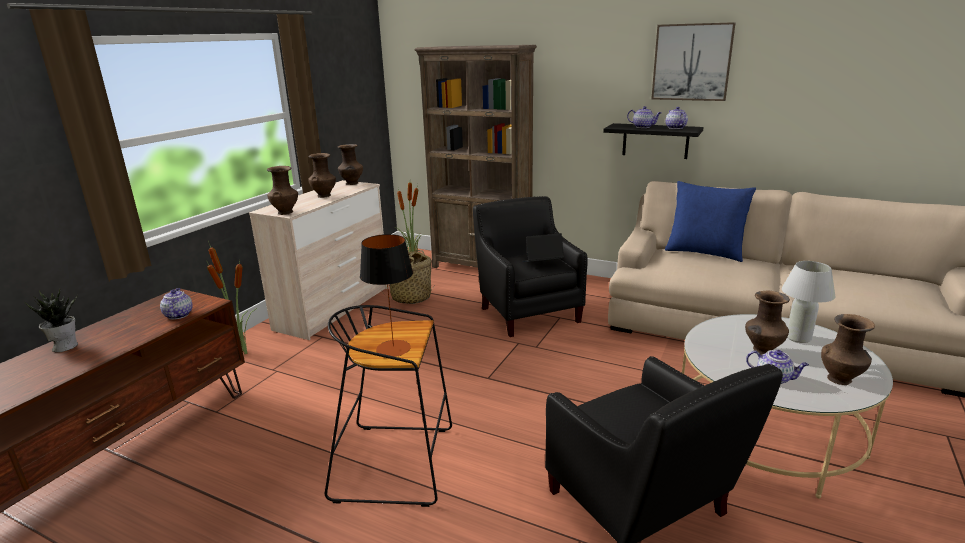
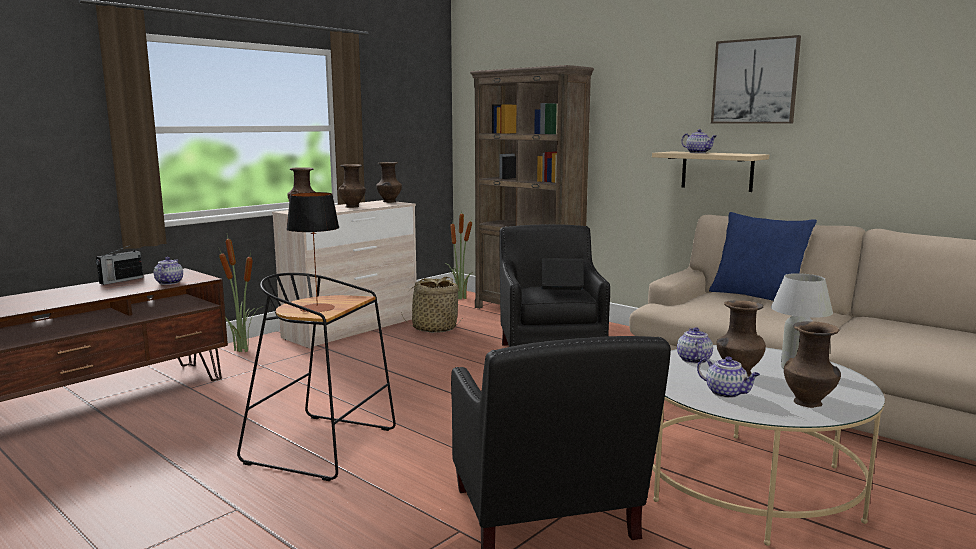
camera: 15 degrees right, 10 degrees down
potted plant [25,289,78,352] -> none
black shelf [603,123,703,159] -> beige shelf [652,151,769,192]
teapot [665,107,688,129] -> teapot moved to [677,328,713,364]
none -> radio [96,245,143,285]

